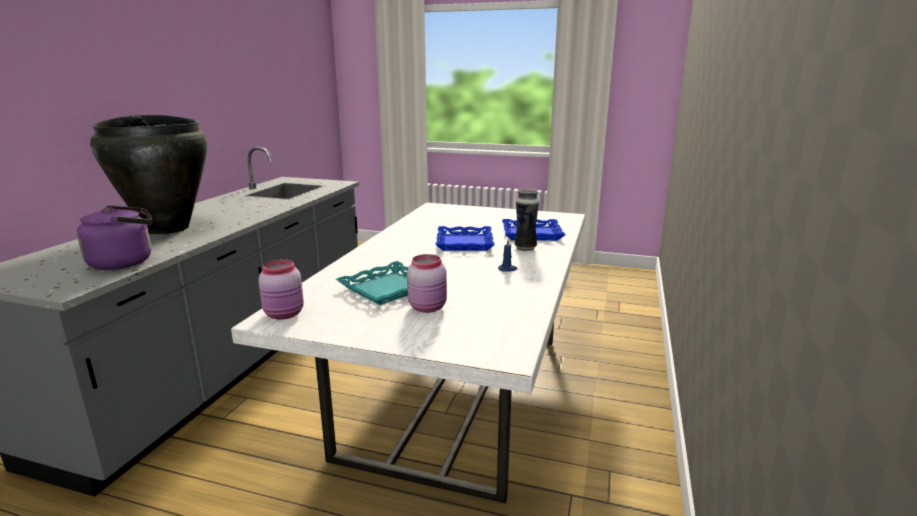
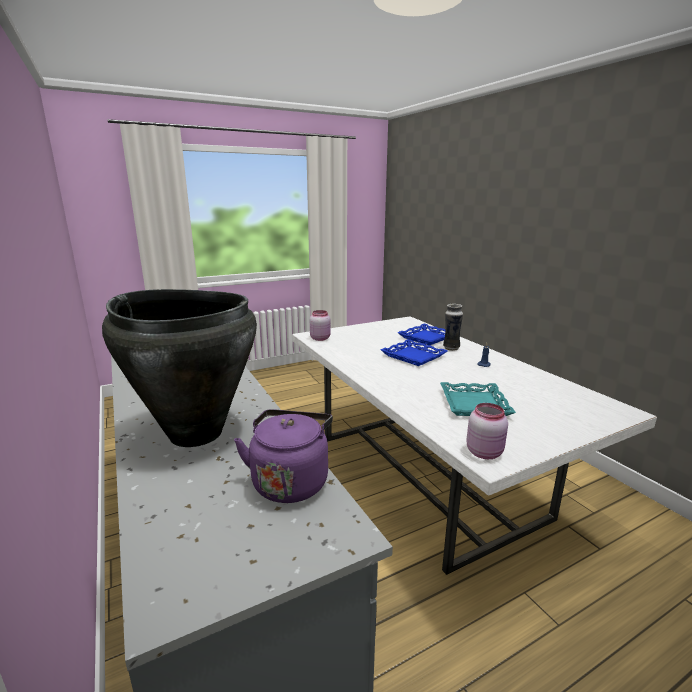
camera: 45 degrees left, 0 degrees up
pink jar [407,254,447,313] -> pink jar moved to [310,310,331,341]

